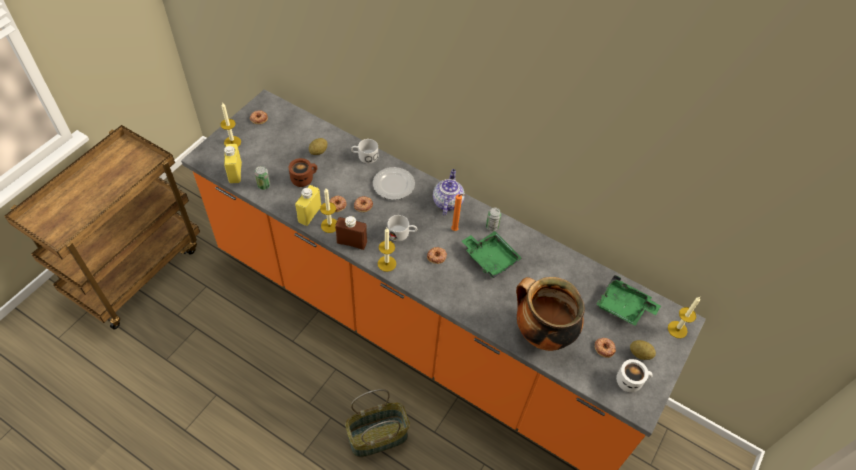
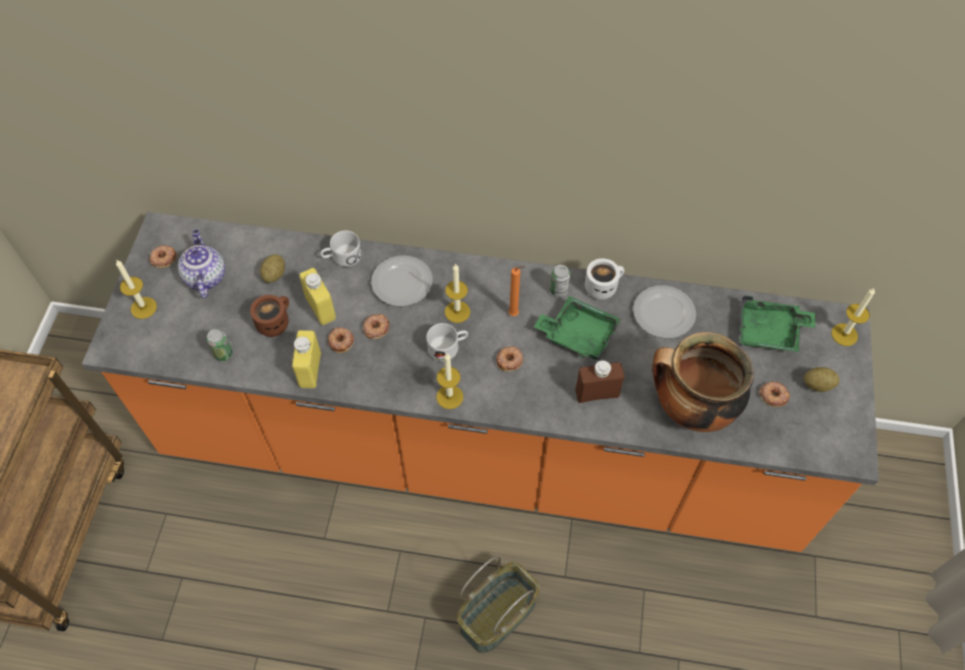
camera: 20 degrees left, 5 degrees up
yellow bottle [224,144,242,183] -> yellow bottle moved to [299,268,336,325]
candle [320,189,337,233] -> candle moved to [445,263,470,323]
brown bottle [335,216,367,250] -> brown bottle moved to [575,360,624,403]
teapot [433,169,465,215] -> teapot moved to [178,230,225,298]
white mug [616,359,653,392] -> white mug moved to [585,258,624,300]
none -> plate [633,285,696,338]

